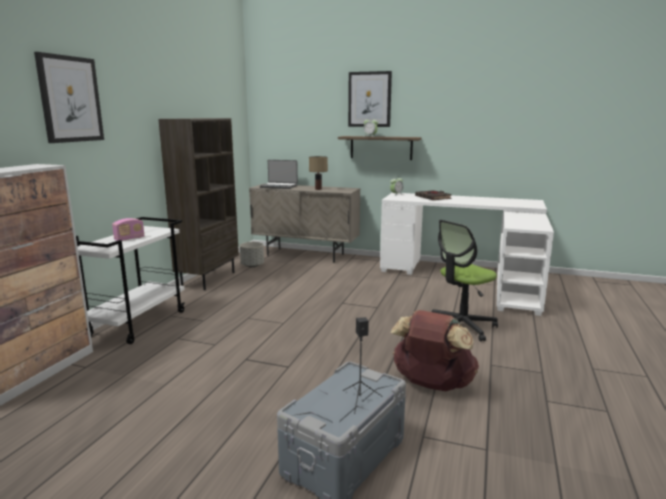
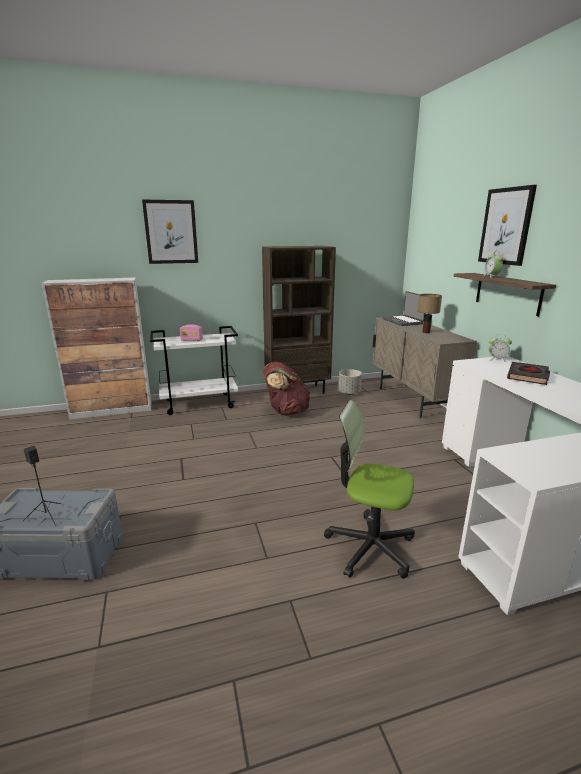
camera: 55 degrees right, 5 degrees up
brown backpack [391,310,479,391] -> brown backpack moved to [263,362,311,416]

